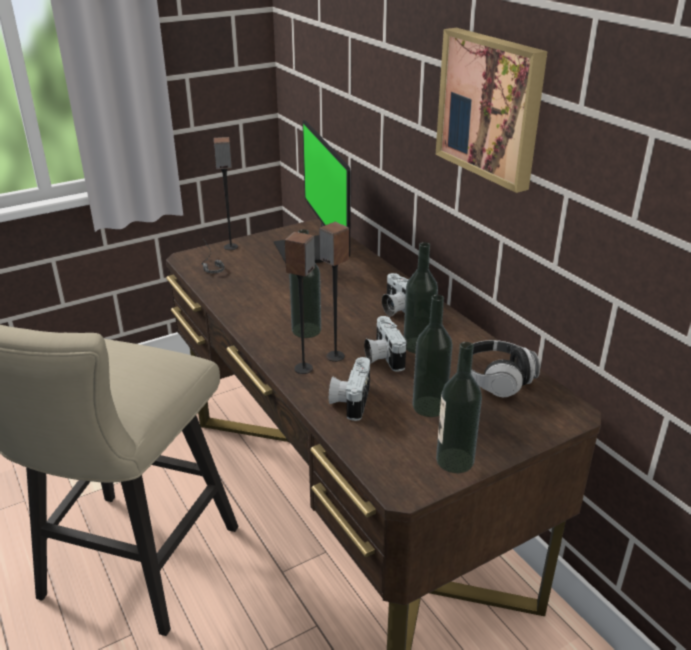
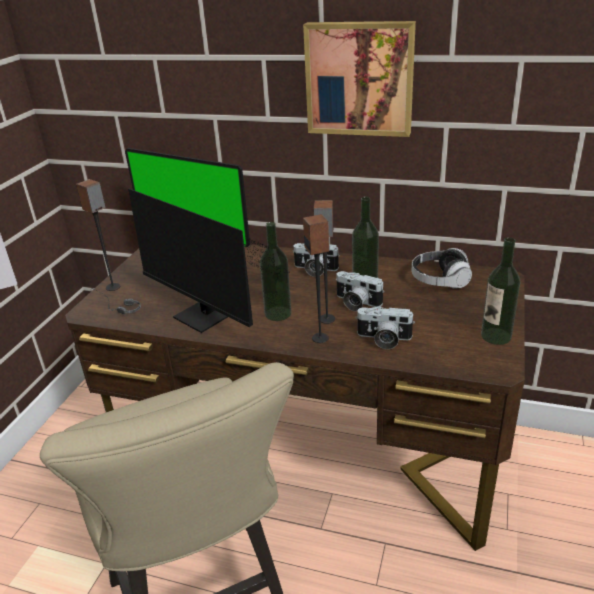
camera: 40 degrees left, 0 degrees up
camera [329,357,370,421] -> camera turned 45 degrees counterclockwise [355,307,415,349]
bottle [413,294,453,417] -> none
none -> monitor [128,189,289,333]

